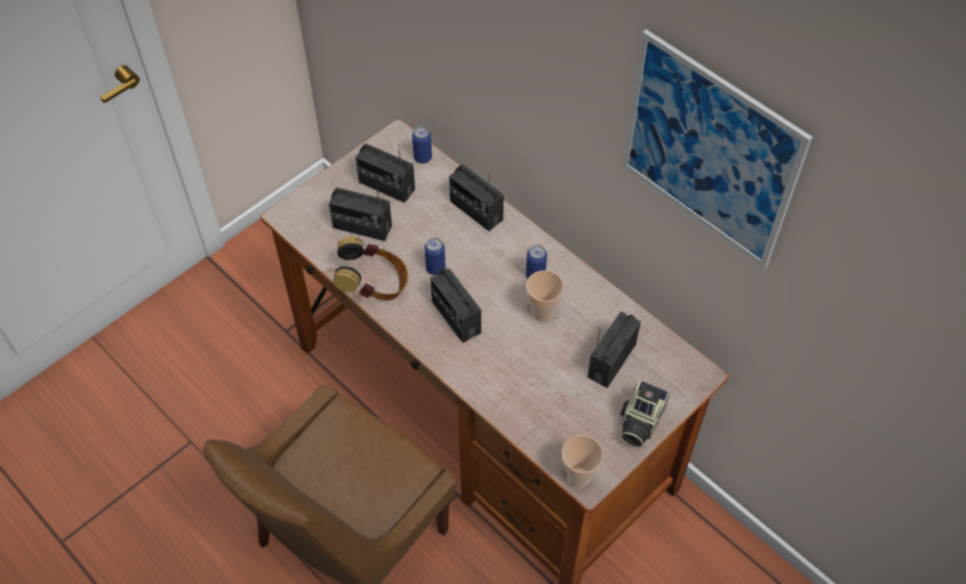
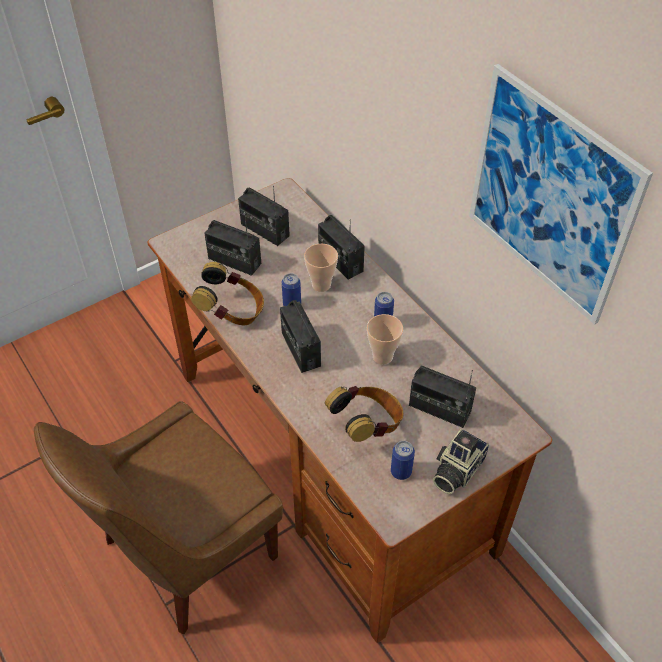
camera: 10 degrees right, 5 degrees down
can [412,126,432,163] -> can moved to [391,441,415,480]
cup [562,435,604,488] -> cup moved to [304,244,338,292]
radio [588,311,641,388] -> radio turned 105 degrees counterclockwise [409,365,476,428]
none -> headphones [325,386,404,442]

